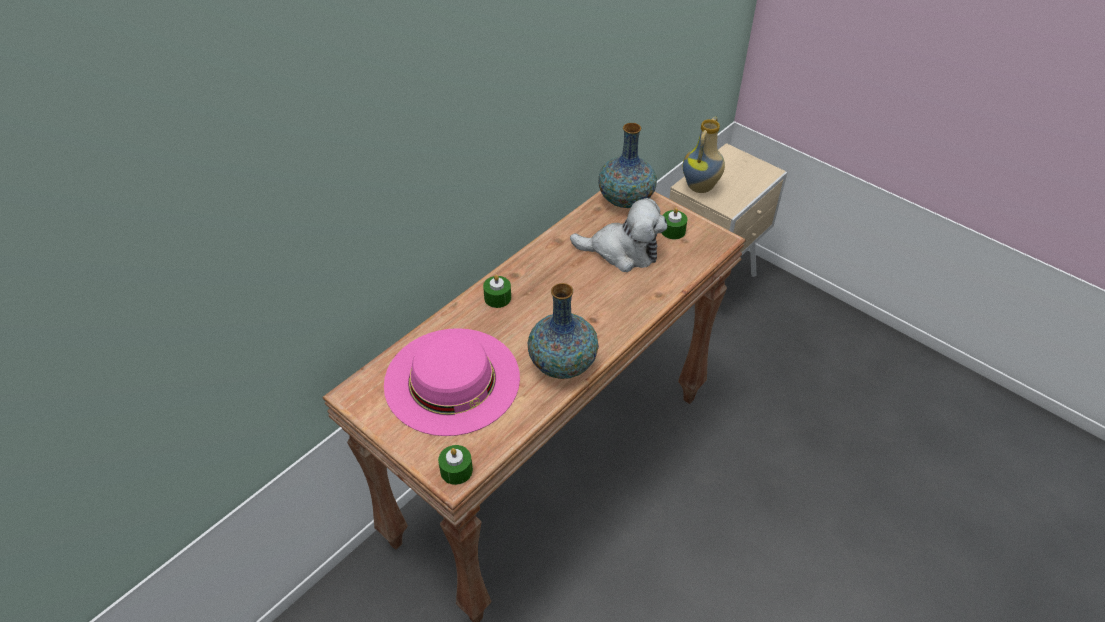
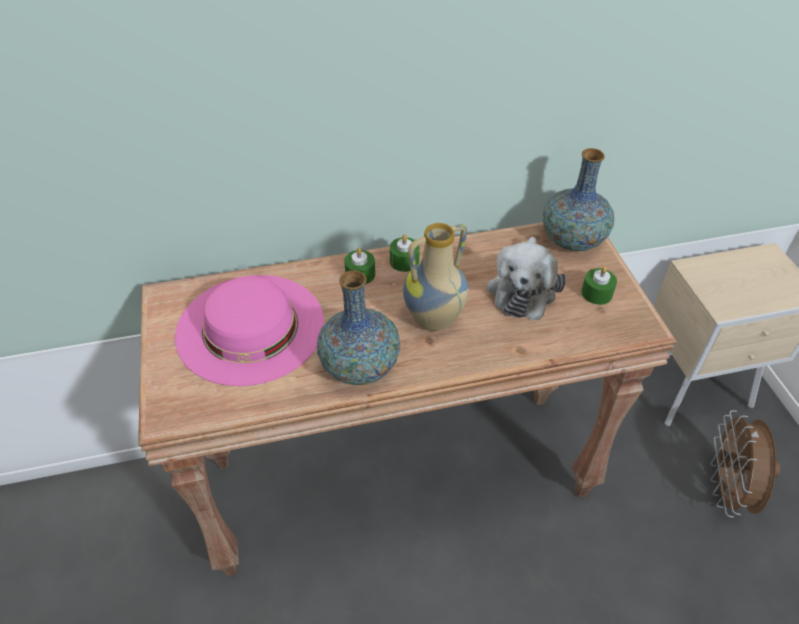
camera: 35 degrees right, 0 degrees up
green candle [438,445,473,485] -> green candle moved to [390,234,420,272]
plush toy [570,198,667,272] -> plush toy turned 60 degrees clockwise [487,237,566,320]
vase [683,117,725,193] -> vase moved to [403,223,469,331]
none -> brown fan [710,410,781,518]

